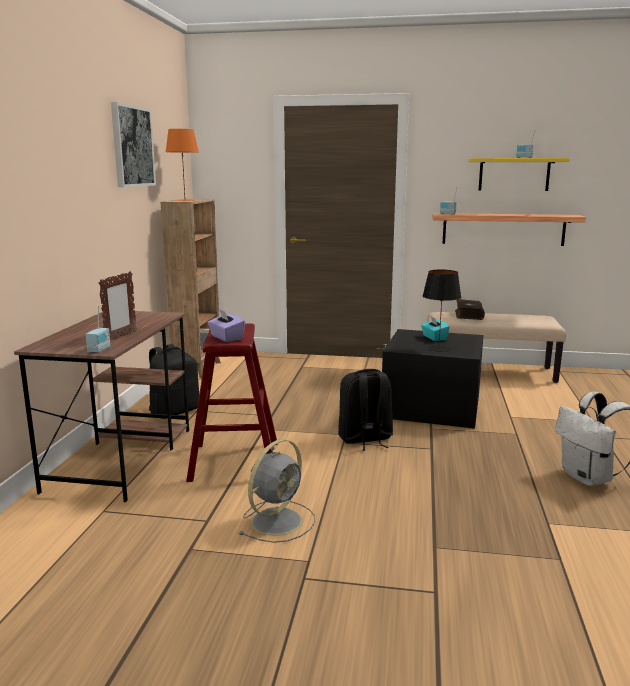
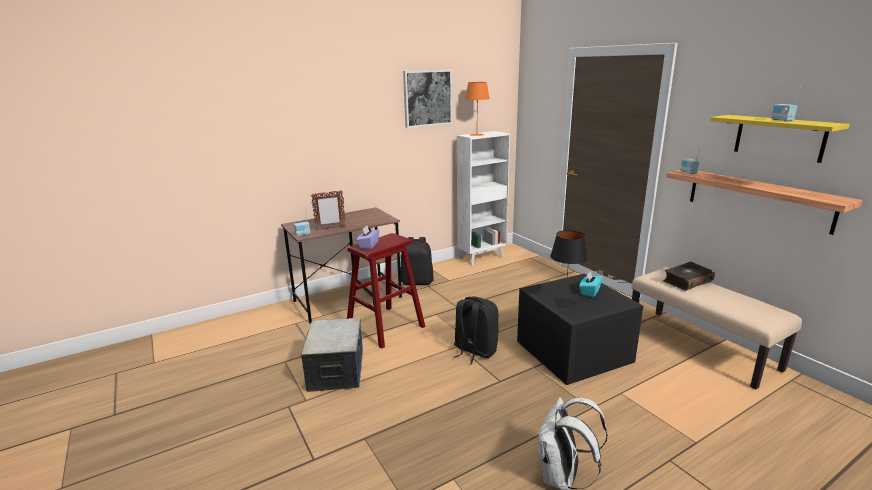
camera: 50 degrees right, 5 degrees up
brown bookcase [161,199,221,379] -> white bookcase [457,131,510,266]
grey fan [239,439,315,543] -> storage box [301,318,363,392]

